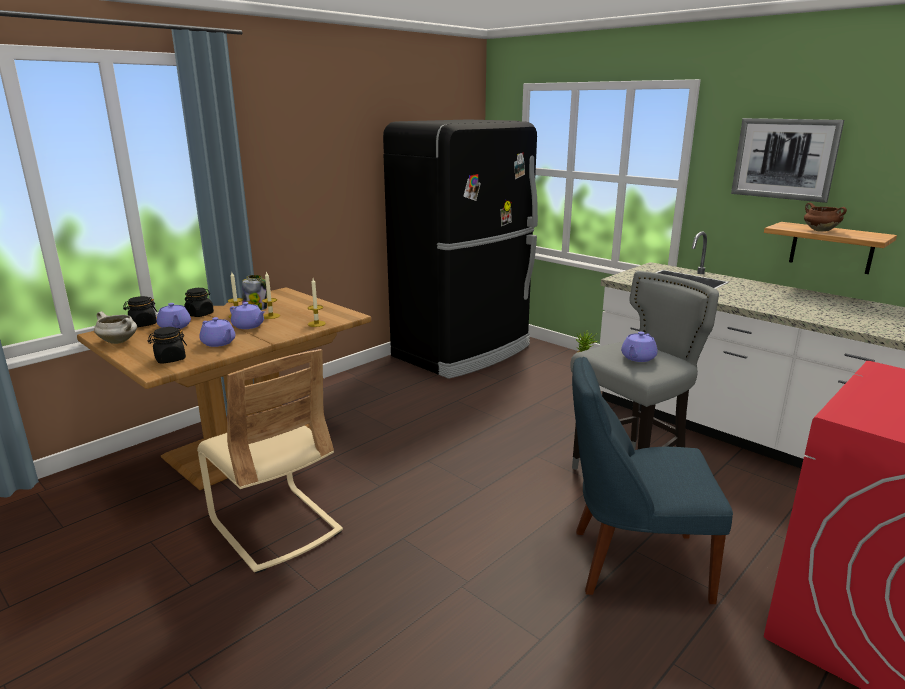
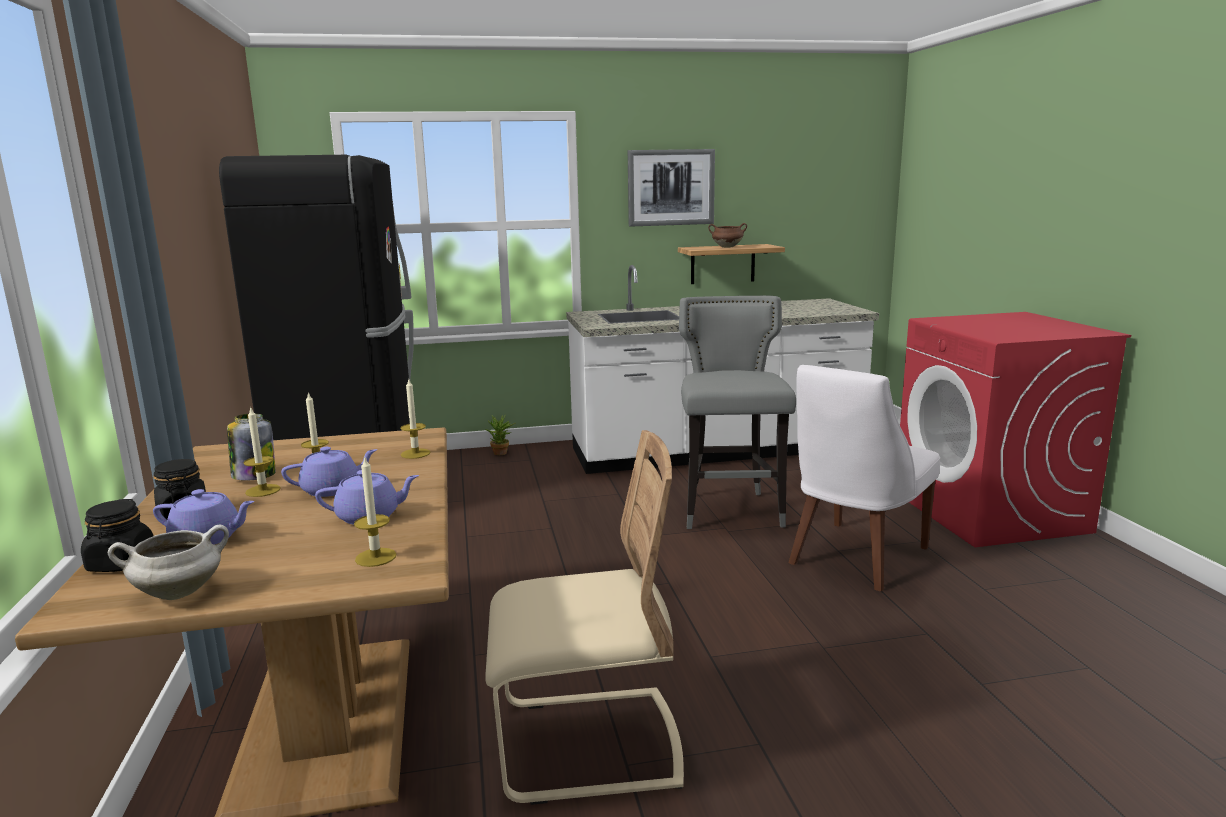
camera: 55 degrees left, 5 degrees down
black jar [147,327,187,364] -> candle [354,455,396,567]
blue chair [572,357,733,604] -> white chair [789,365,940,591]
purple teapot [621,332,658,362] -> none

